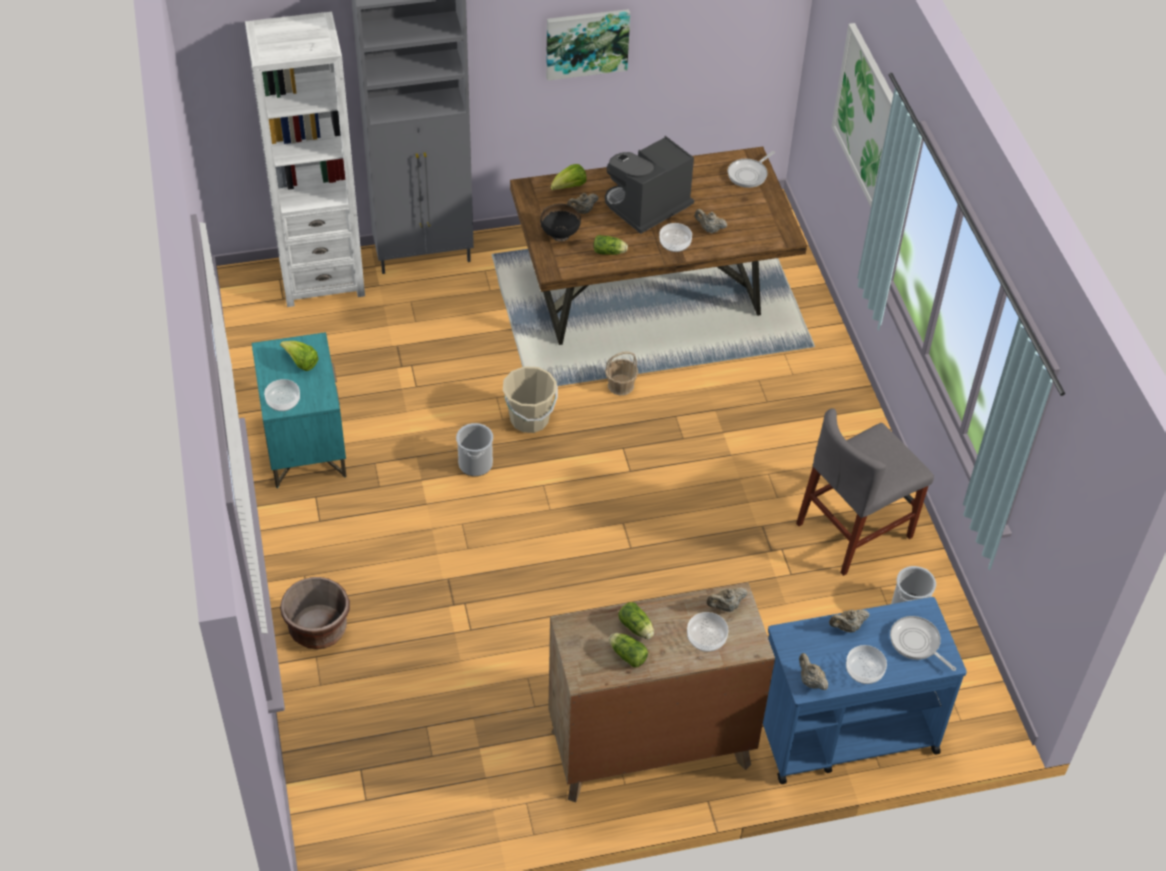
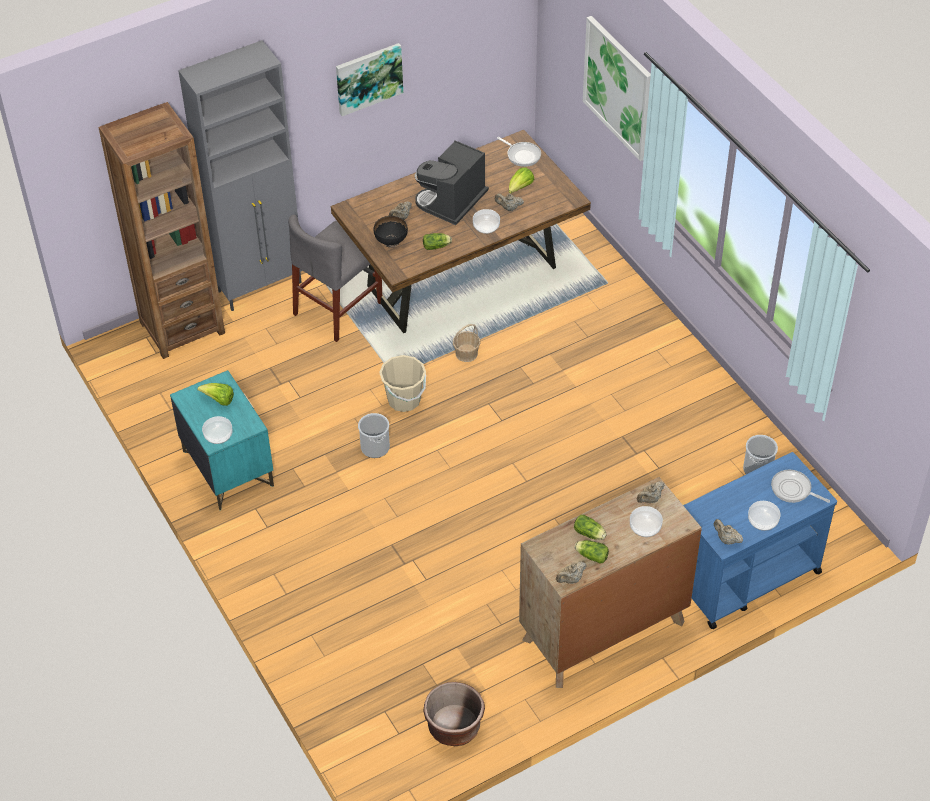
camera: 15 degrees left, 0 degrees up
white bookcase [245,12,365,307] -> brown bookcase [98,102,225,359]
brown planter [280,577,350,650] -> brown planter moved to [424,682,485,746]
lettuce [551,164,587,190] -> lettuce moved to [509,167,534,194]
frying pan [728,151,775,188] -> frying pan turned 75 degrees counterclockwise [497,137,541,167]
grey chair [796,408,934,576] -> grey chair moved to [288,215,382,342]
beige teapot [829,610,869,633] -> beige teapot moved to [556,562,587,584]

